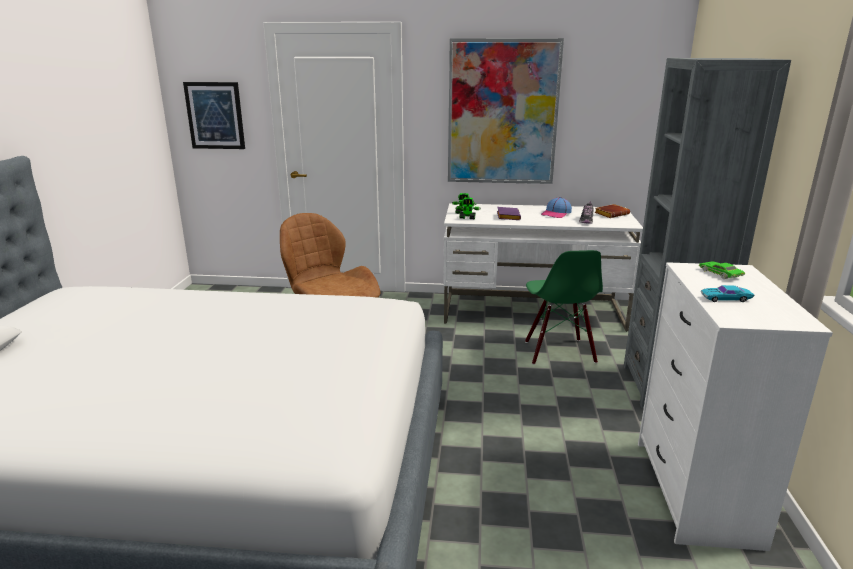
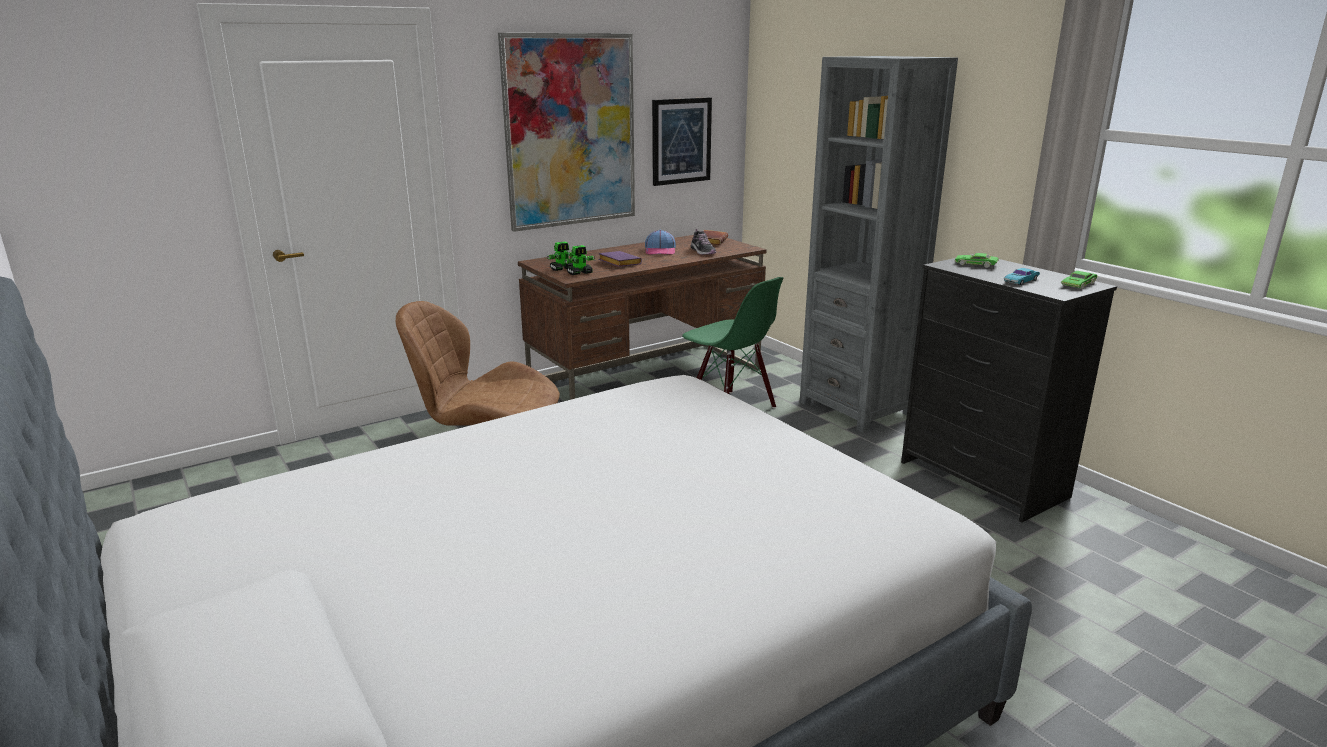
camera: 40 degrees left, 0 degrees up
picture [183,82,245,149] -> picture moved to [652,97,712,186]
white desk [443,203,643,331] -> brown desk [518,235,767,400]
white dresser [638,262,833,551] -> black dresser [901,254,1117,522]
none -> green toy car [1061,271,1098,289]

